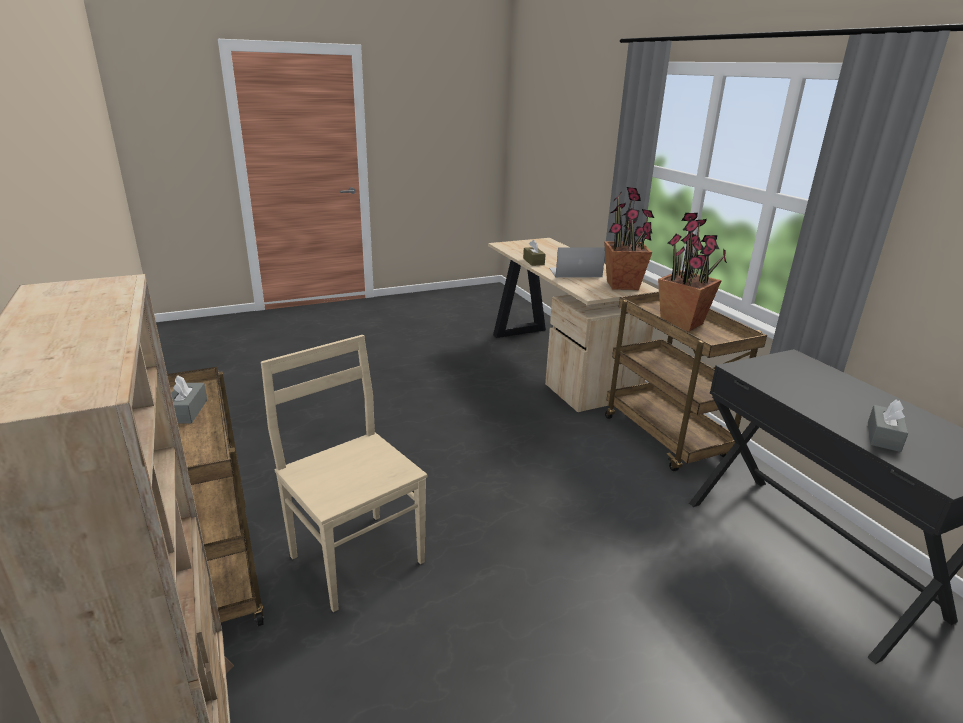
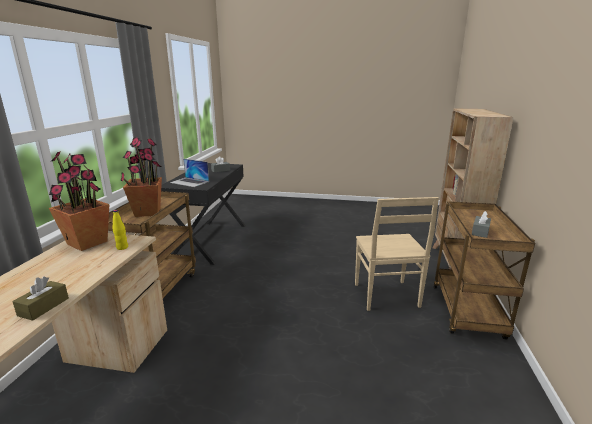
camera: 145 degrees left, 5 degrees down
laptop [549,247,605,278] -> laptop moved to [170,159,209,187]
none -> yellow bottle [113,210,128,250]

